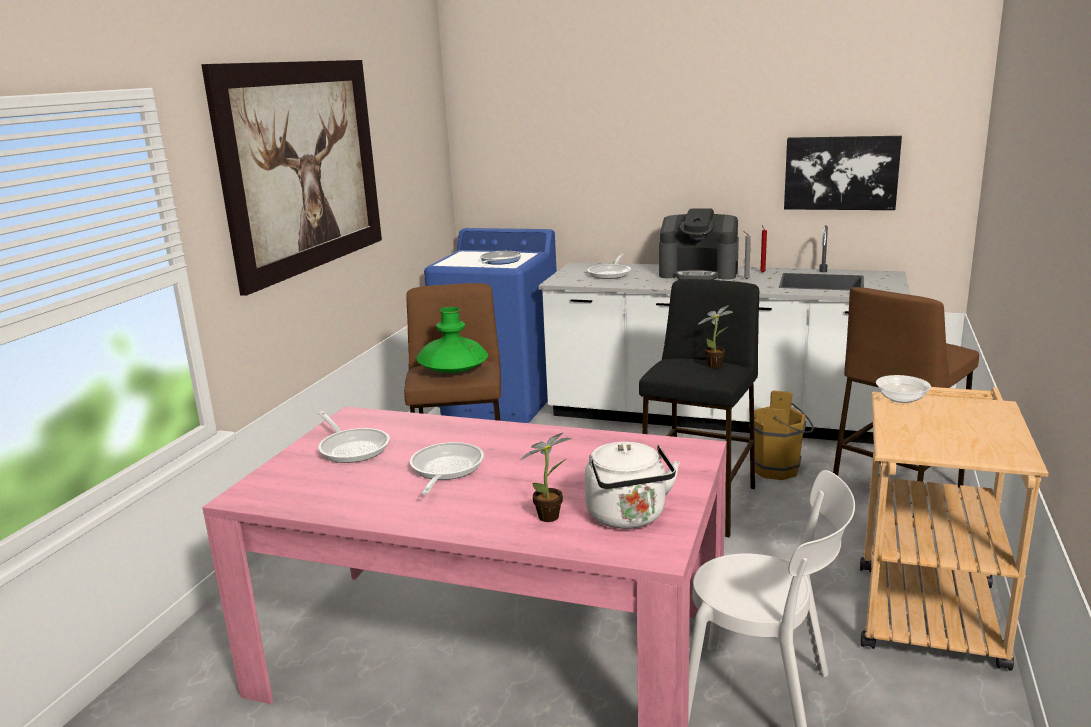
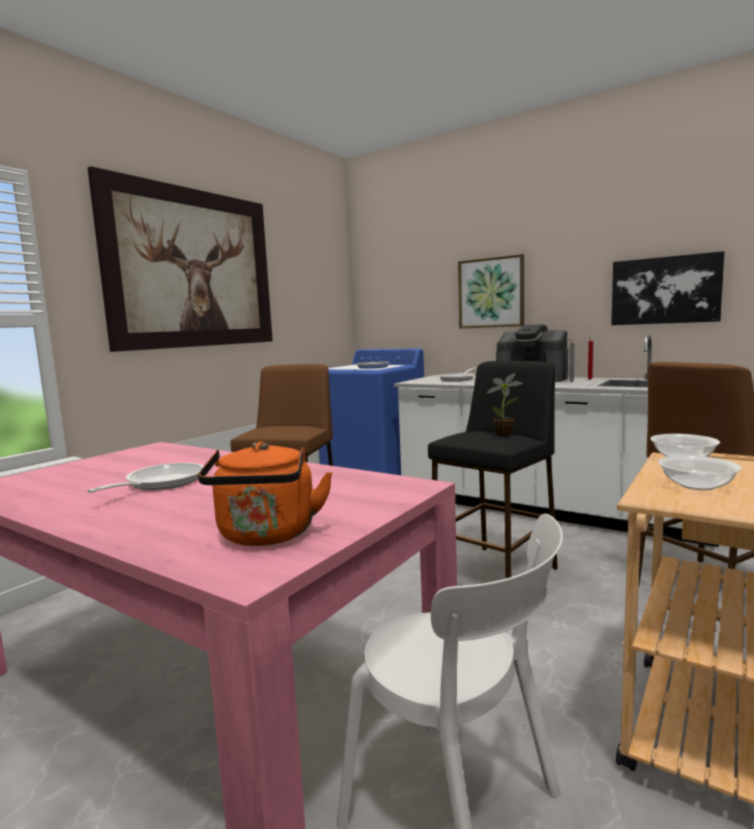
camera: 15 degrees right, 10 degrees down
frying pan [318,411,390,463] -> none
green vase [416,307,488,373] -> none
potted plant [520,432,572,522] -> none
white kettle [585,442,680,529] -> orange kettle [198,442,333,546]
brown bucket [749,391,814,480] -> none
none -> picture [458,254,524,329]
none -> bowl [658,455,742,491]

